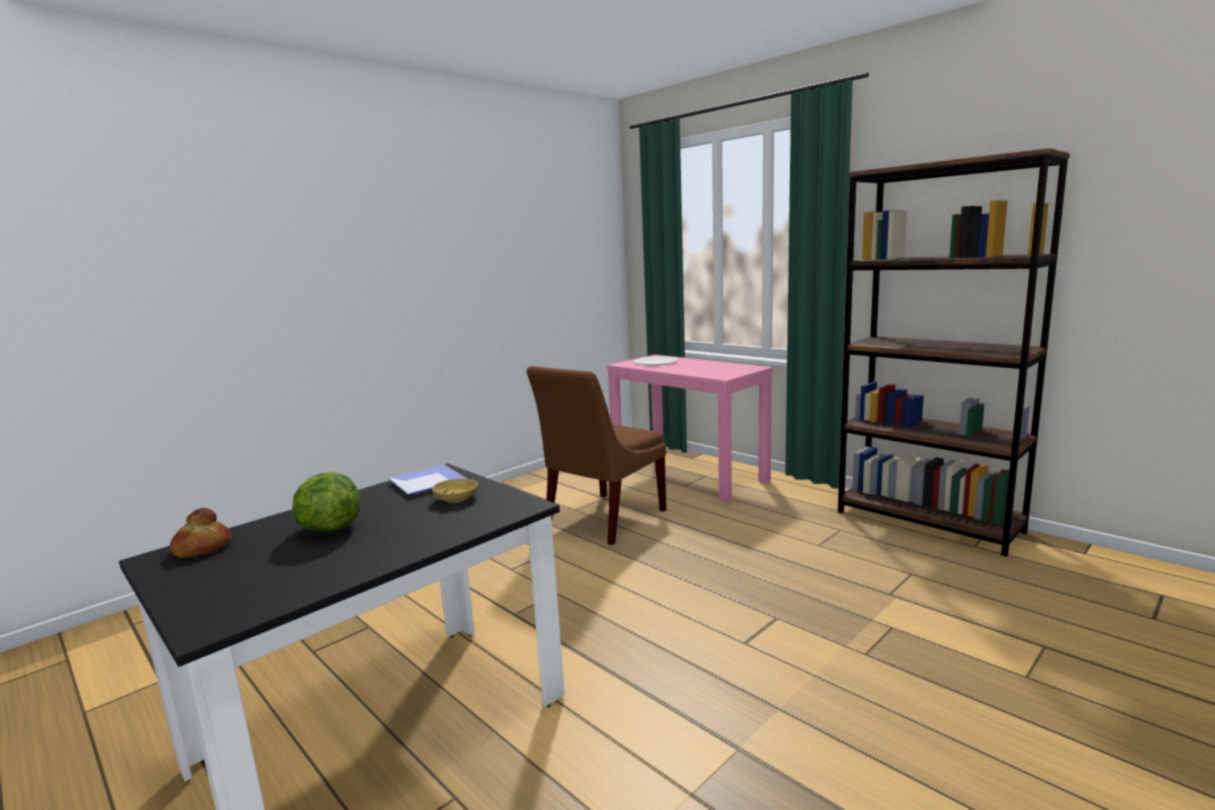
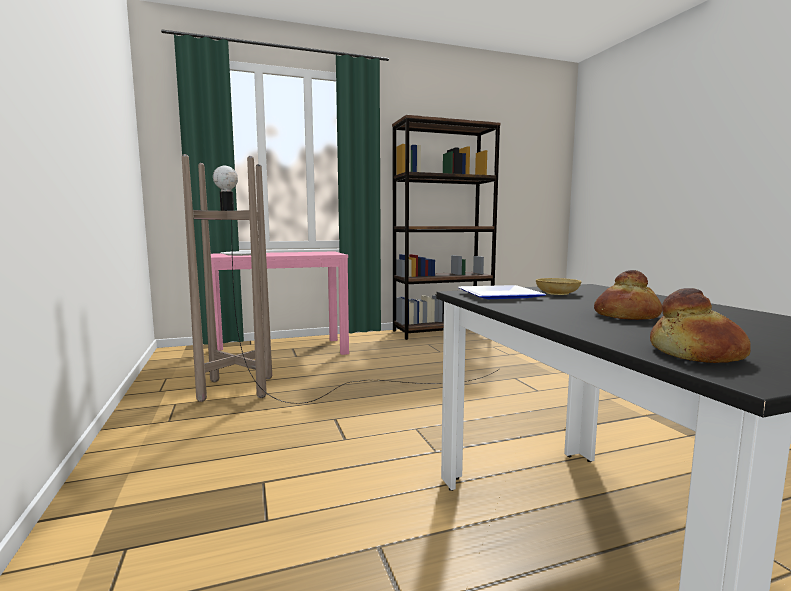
camera: 65 degrees left, 5 degrees down
lettuce [292,472,360,532] -> bread [594,270,662,320]
brown chair [527,366,666,545] -> brown floor lamp [182,154,499,404]

